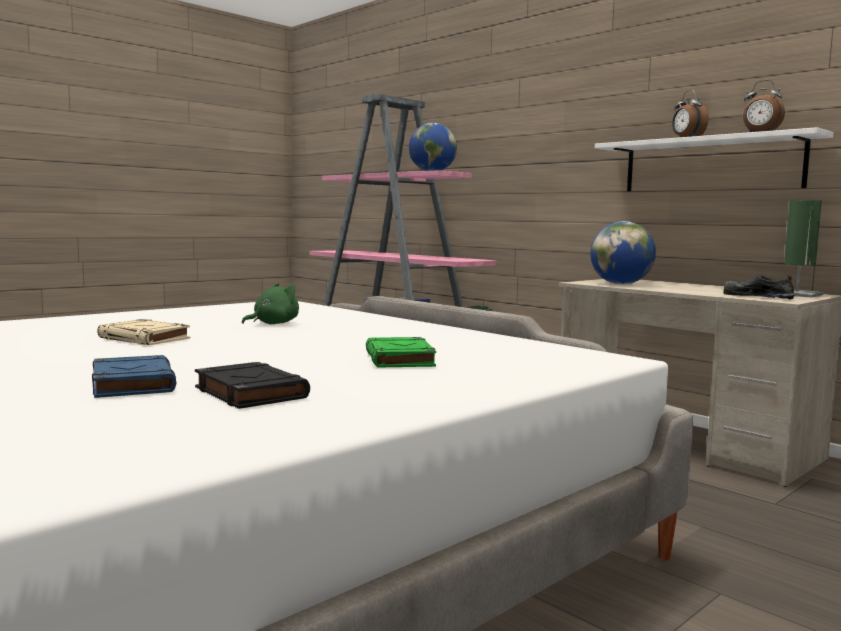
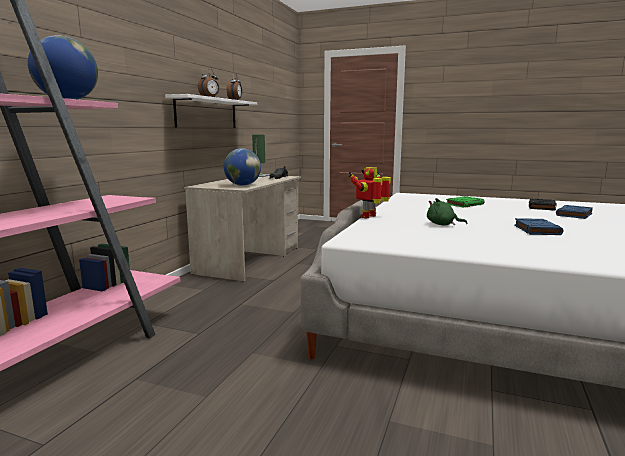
camera: 115 degrees left, 5 degrees up
beige book [97,319,190,345] -> blue book [514,218,563,235]
none -> toy robot [348,167,391,218]

